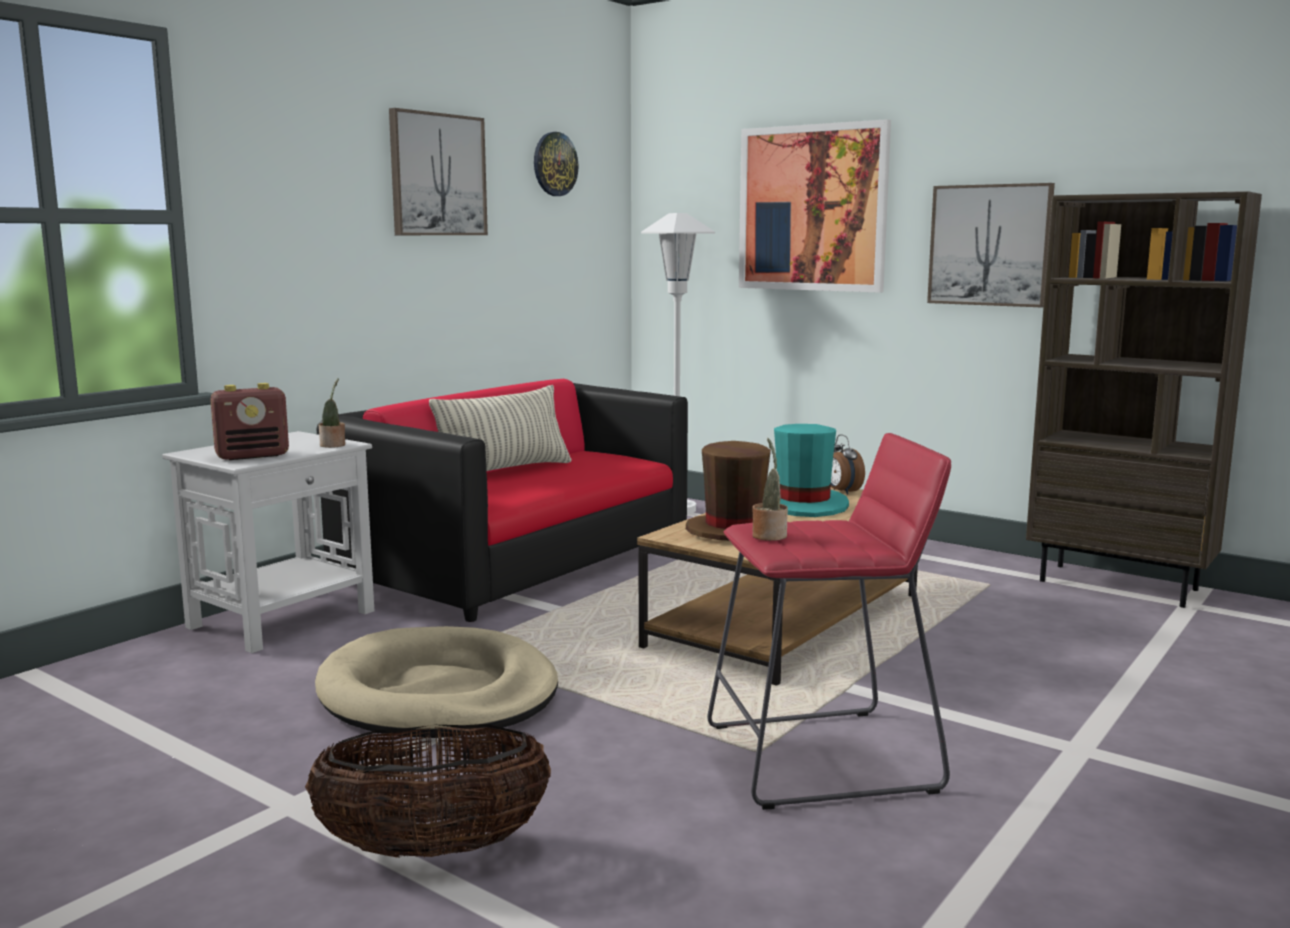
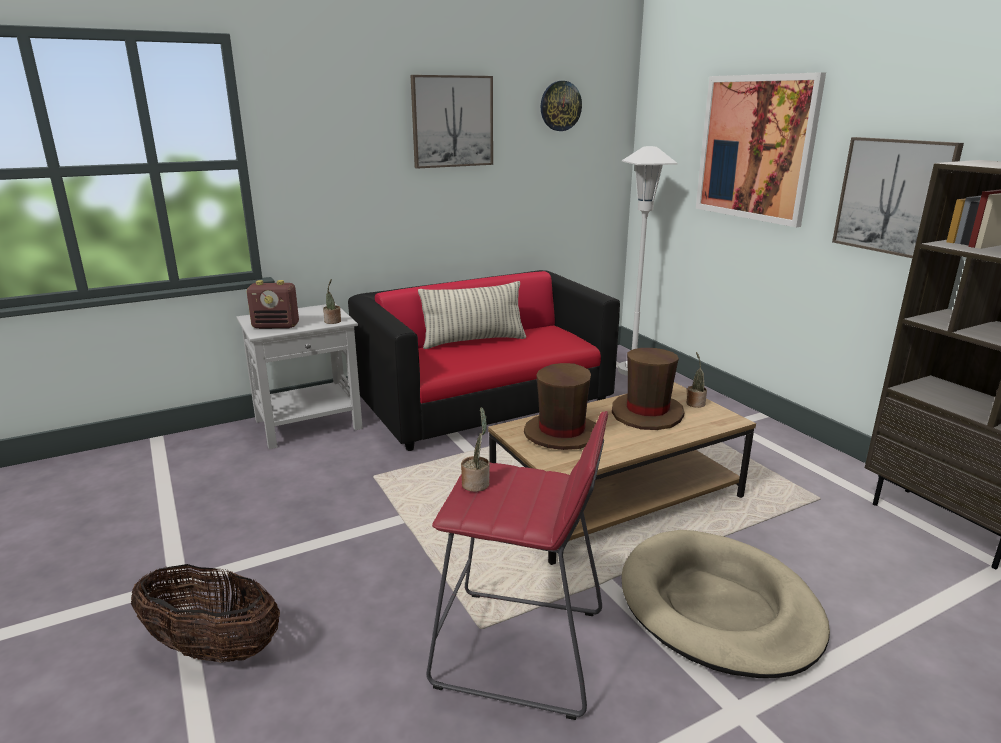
camera: 25 degrees right, 10 degrees up
beige dog bed [315,626,558,738] -> beige dog bed moved to [622,530,830,678]
turquoise hat [774,424,849,517] -> brown hat [612,348,684,430]
alarm clock [831,434,865,495] -> potted plant [687,352,707,408]

